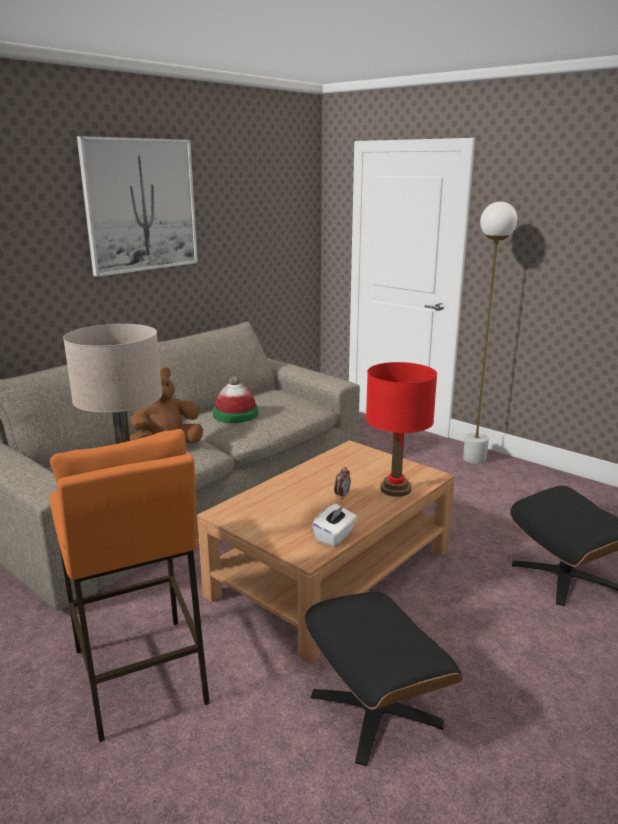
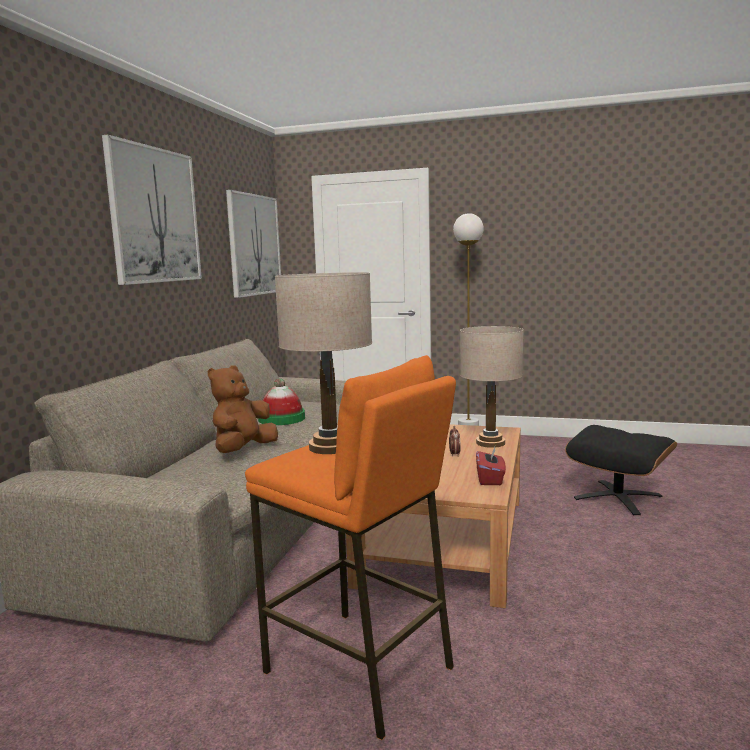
camera: 25 degrees left, 10 degrees down
black ottoman [305,592,462,766] -> none
white tissue box [312,504,357,547] -> red tissue box [476,447,506,485]
red table lamp [366,362,437,497] -> beige table lamp [460,326,523,448]
none -> picture [226,190,281,298]

